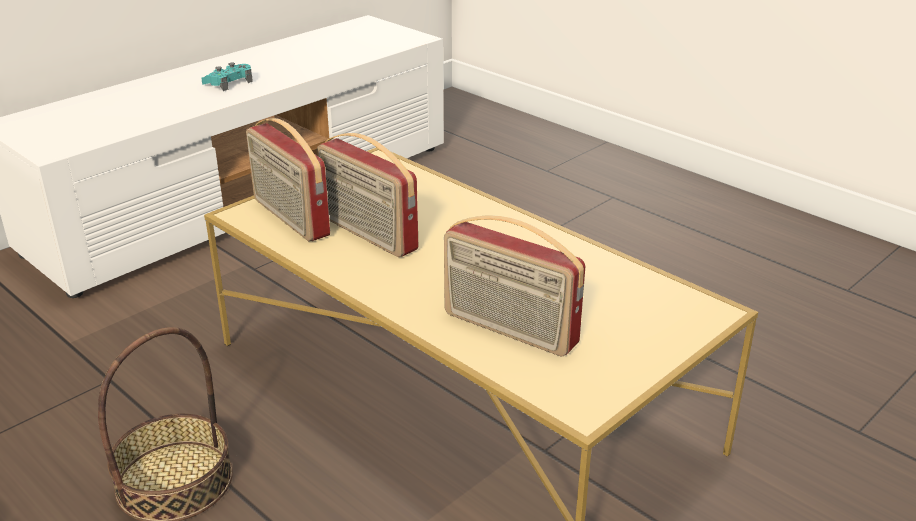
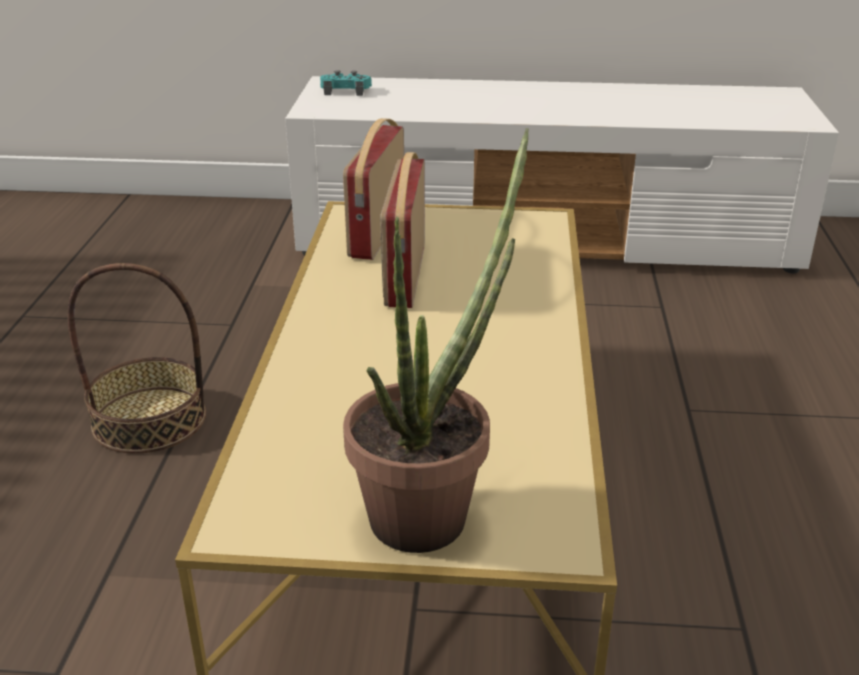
camera: 50 degrees right, 0 degrees up
turquoise game controller [201,63,253,91] -> turquoise game controller moved to [320,70,372,96]
radio [444,215,585,356] -> none
none -> potted plant [343,128,529,553]

